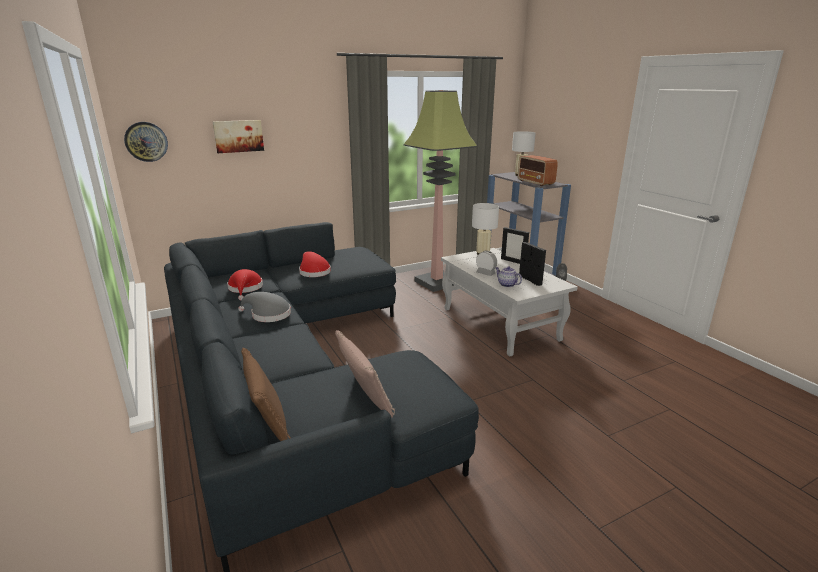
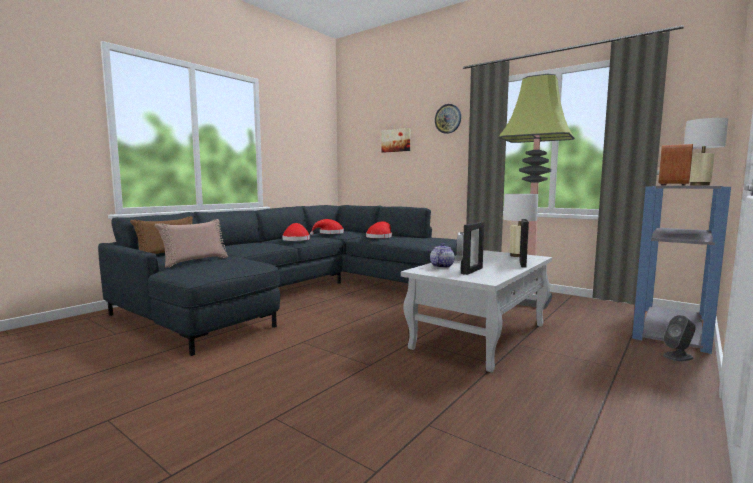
camera: 65 degrees right, 15 degrees down
wall clock [124,122,168,162] -> wall clock moved to [435,104,461,134]
grey hat [238,292,291,322] -> red hat [282,223,310,241]

